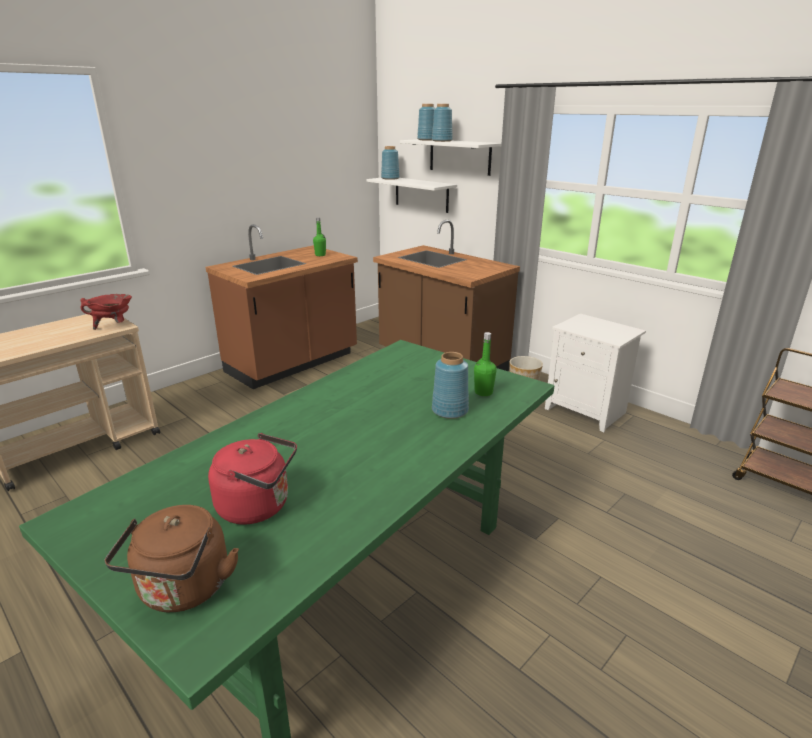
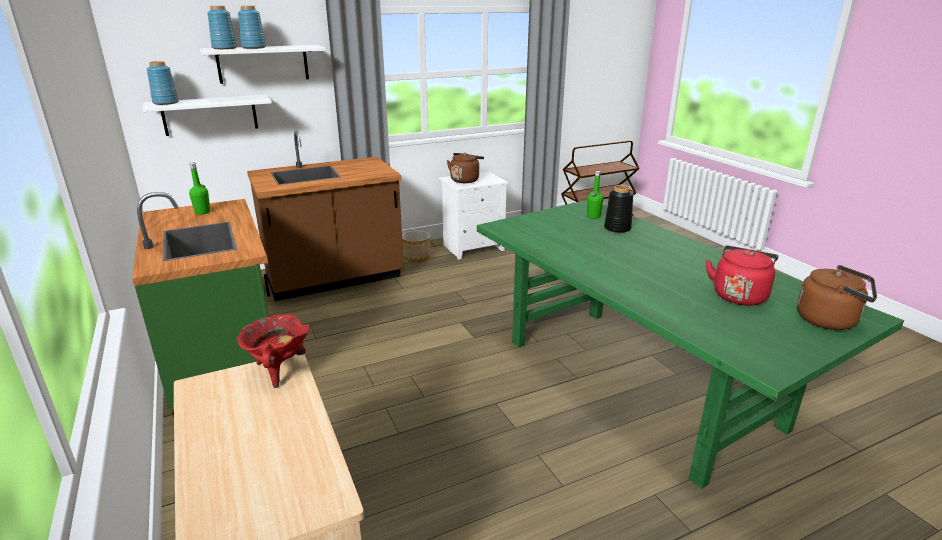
camera: 70 degrees left, 0 degrees up
brown counter [205,224,358,389] -> green counter [132,192,270,417]
blue vase [432,352,469,419] -> black vase [604,185,633,233]
none -> brown kettle [447,153,484,183]

